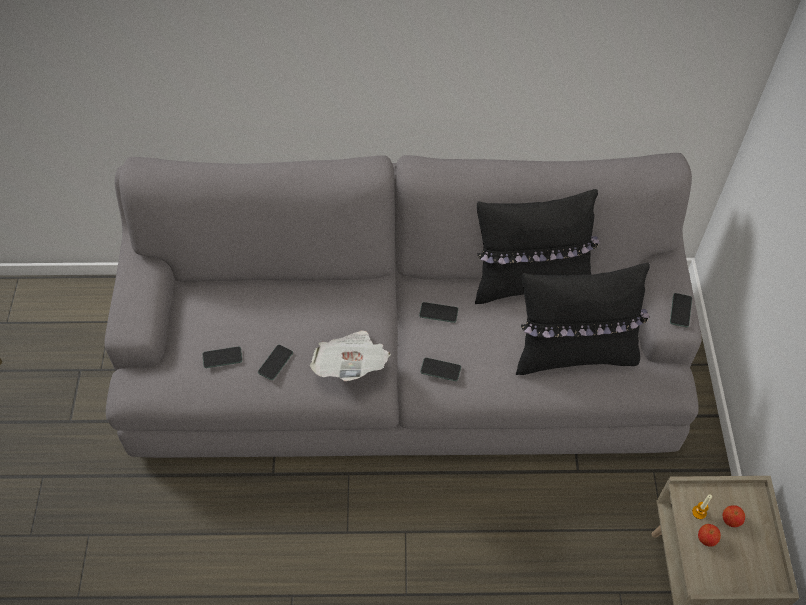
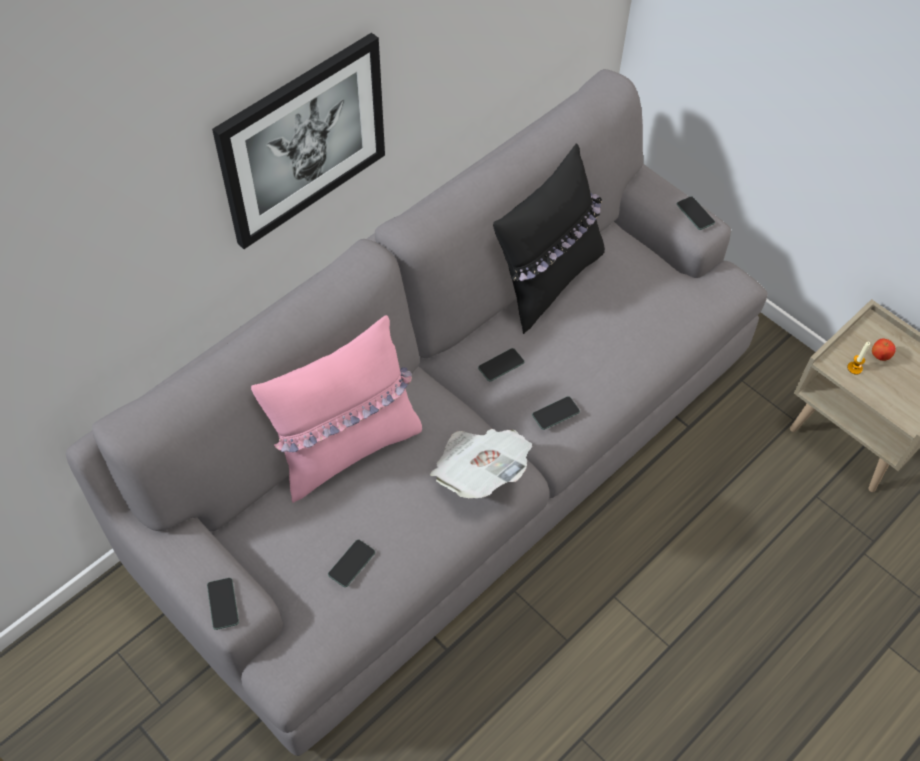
camera: 45 degrees left, 0 degrees up
phone [258,345,293,380] -> phone moved to [207,578,239,630]
black pillow [516,263,650,375] -> none
apple [698,524,721,547] -> none
none -> picture [212,33,385,249]
none -> pink pillow [251,315,422,503]

